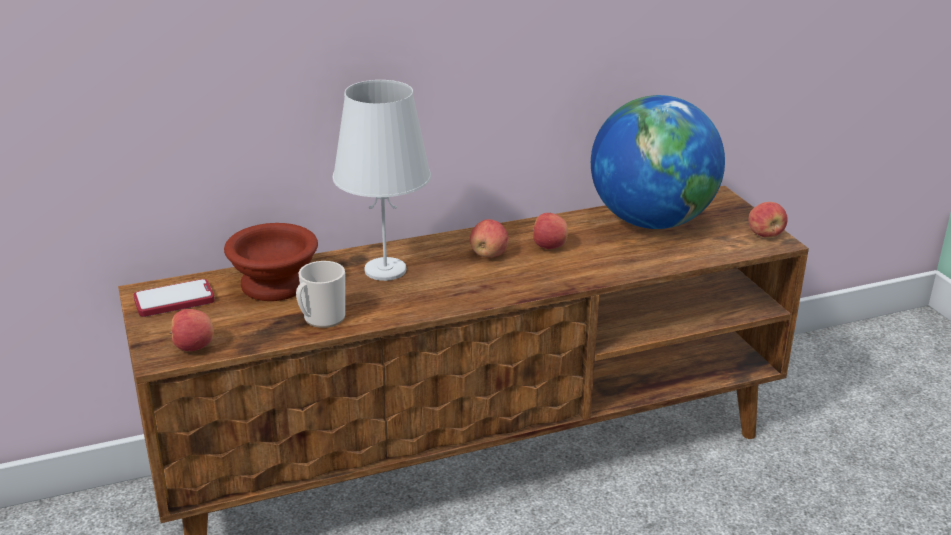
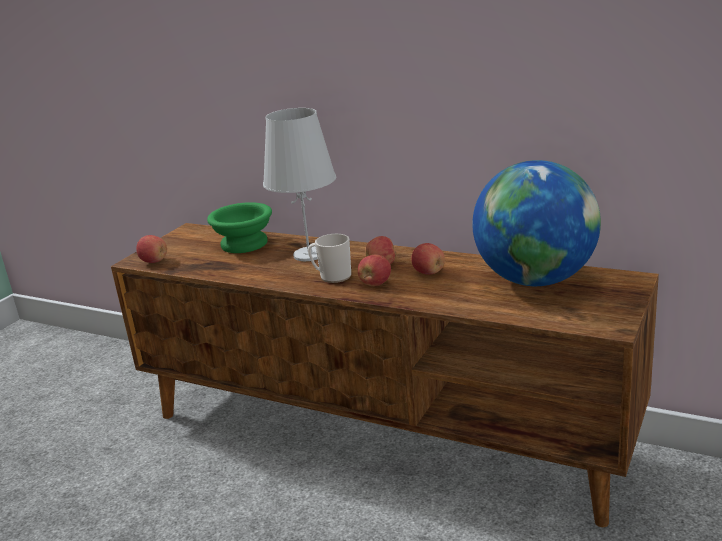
camera: 50 degrees right, 5 degrees down
phone [134,279,215,317] -> none
brown bowl [224,223,318,301] -> green bowl [207,202,272,253]
mug [296,261,345,328] -> mug moved to [308,234,351,283]
apple [748,202,788,238] -> apple moved to [358,254,391,286]

